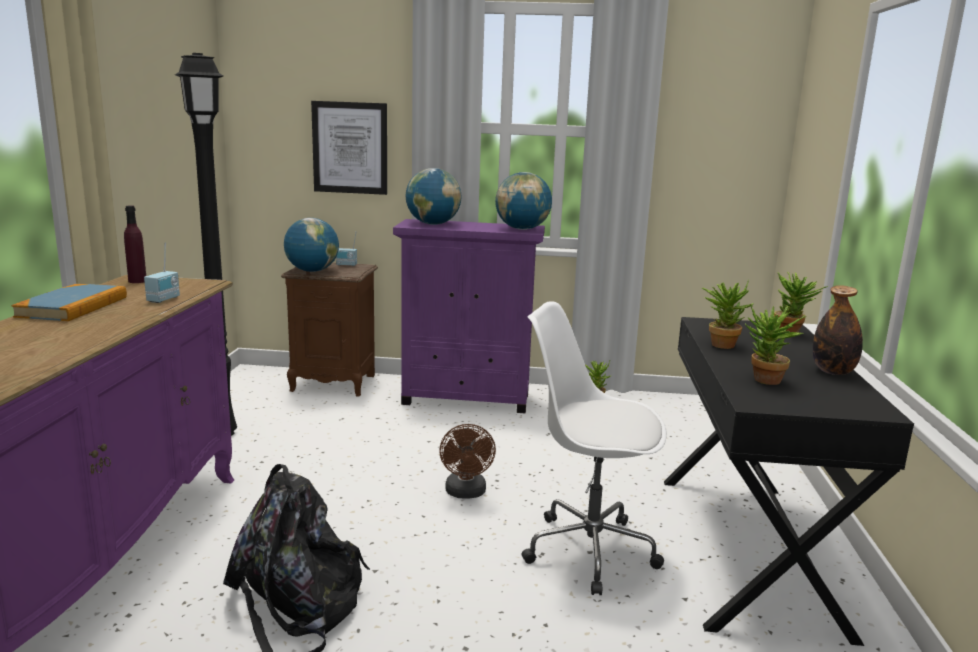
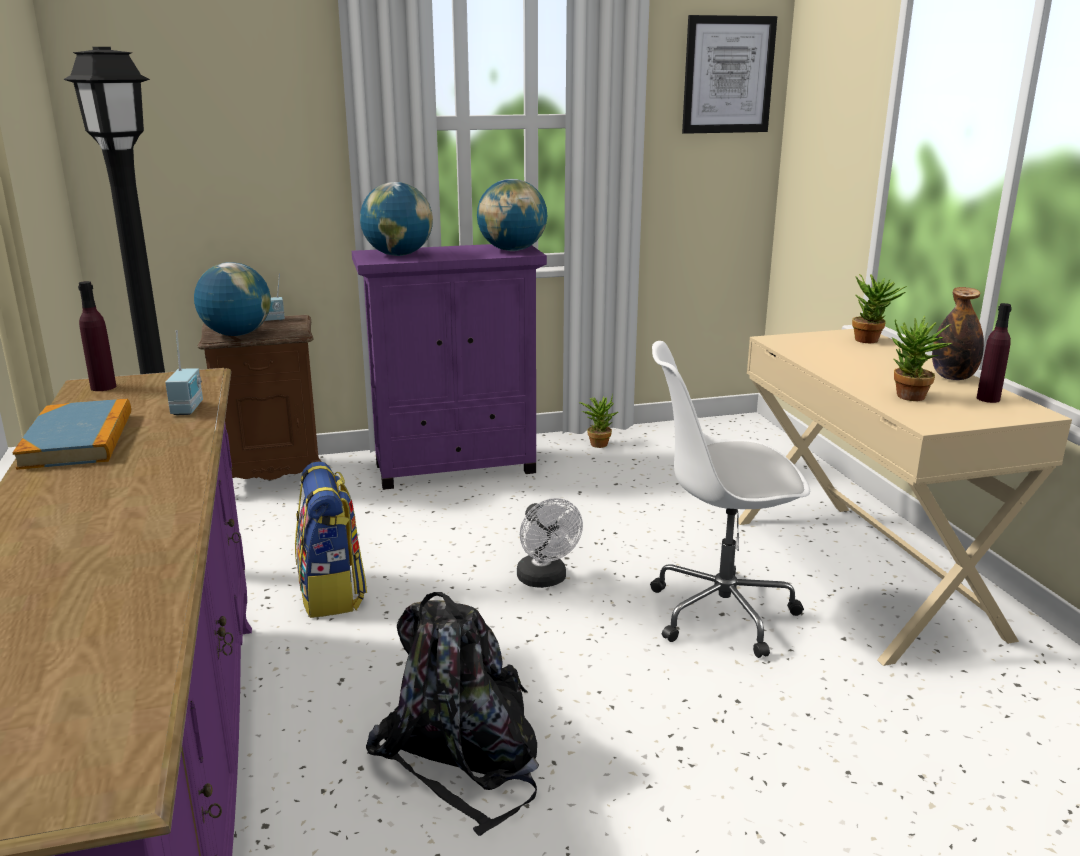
camera: 20 degrees left, 5 degrees up
picture [311,101,387,195] -> picture moved to [682,15,777,134]
brown fan [439,424,496,499] -> white fan [517,498,583,588]
black desk [664,317,914,646] -> beige desk [736,329,1072,666]
potted plant [702,280,754,349] -> none
none -> backpack [295,462,367,618]
none -> purple bottle [977,303,1012,403]

